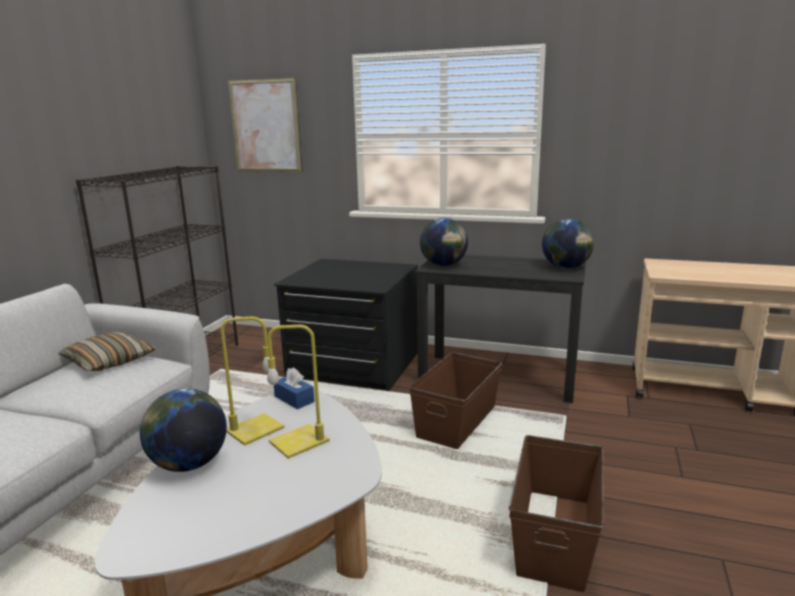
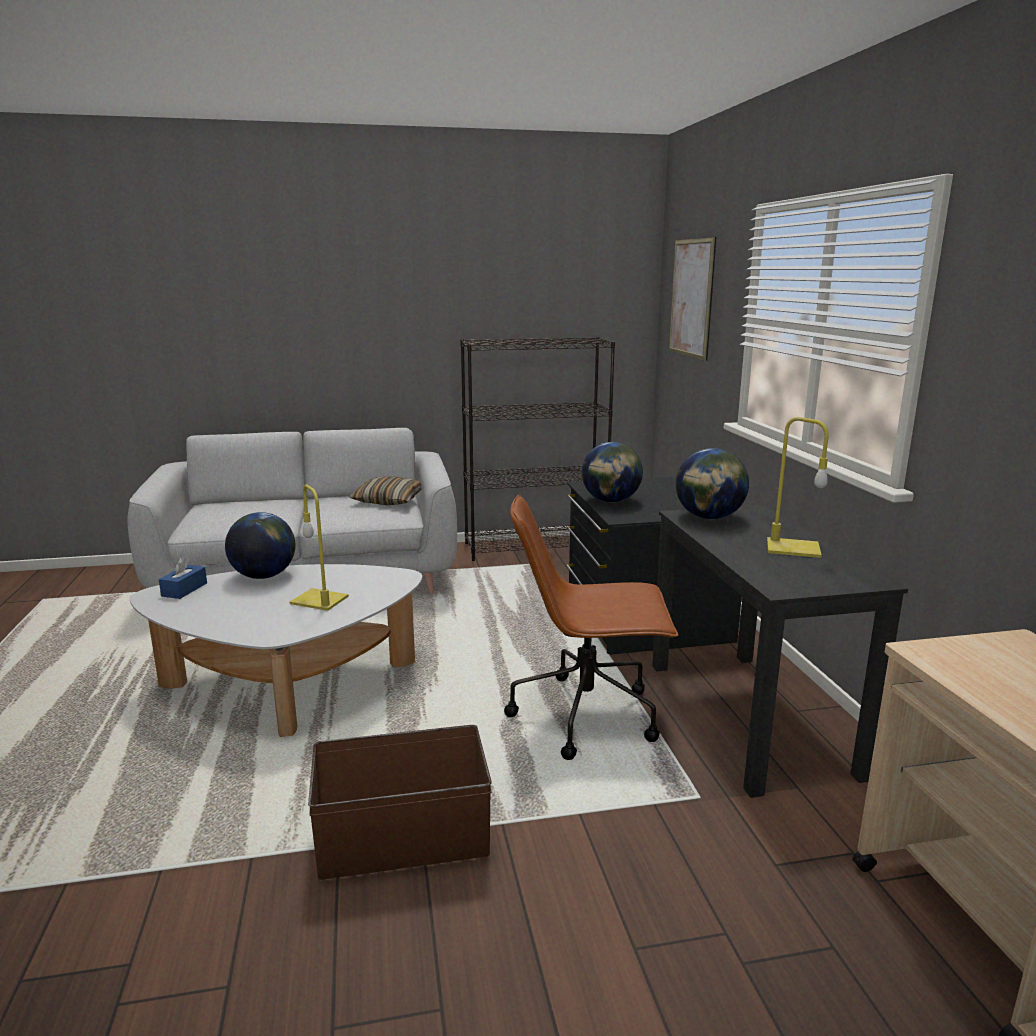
camera: 60 degrees right, 0 degrees up
yellow table lamp [221,317,285,445] -> yellow table lamp moved to [767,417,829,558]
blue tissue box [274,368,315,409] -> blue tissue box moved to [159,556,207,599]
brown storage box [409,352,502,449] -> brown office chair [504,495,678,760]
globe [542,219,594,269] -> globe moved to [582,442,643,502]

